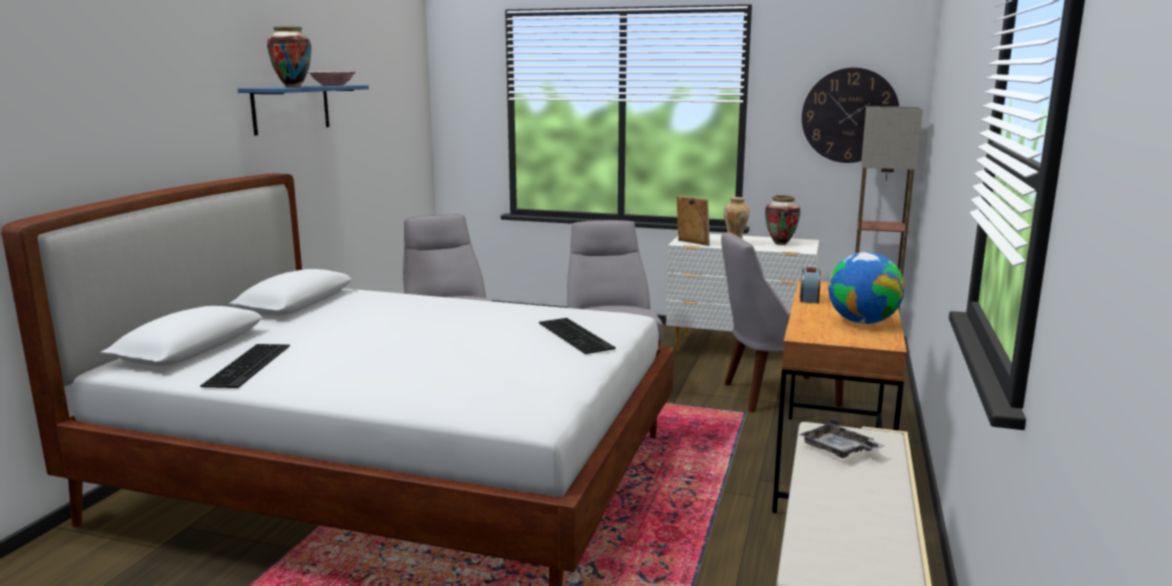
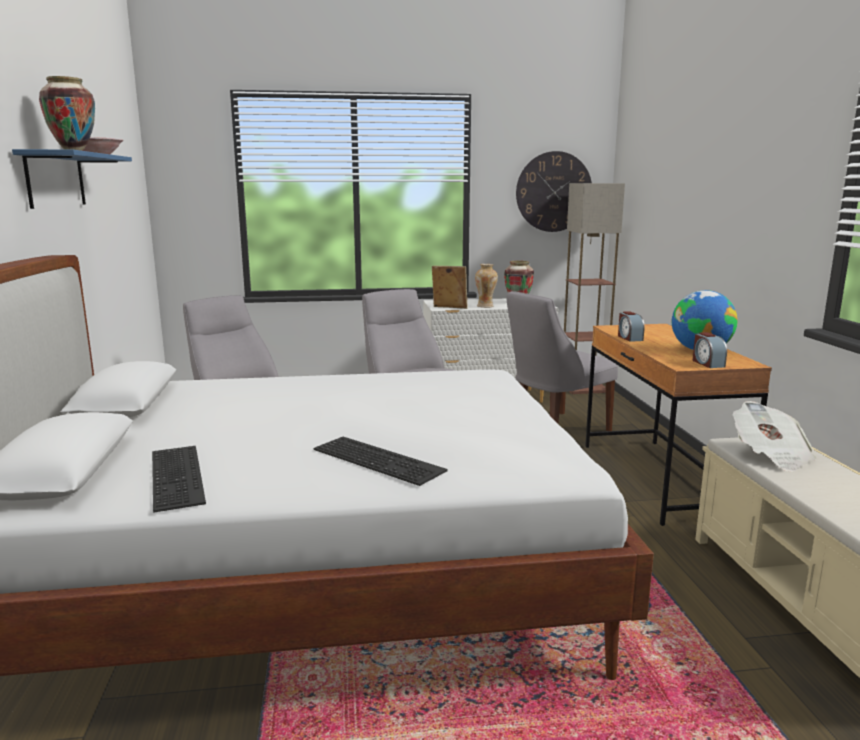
camera: 25 degrees left, 0 degrees up
keyboard [539,318,616,354] -> keyboard moved to [314,437,448,486]
grey tray [799,418,885,458] -> newspaper [733,401,816,472]
none -> alarm clock [693,332,727,368]

